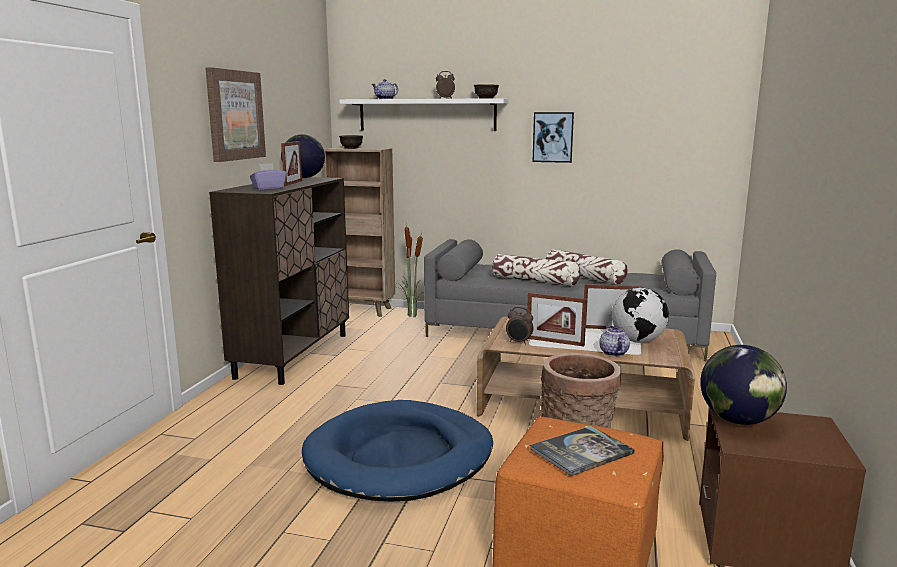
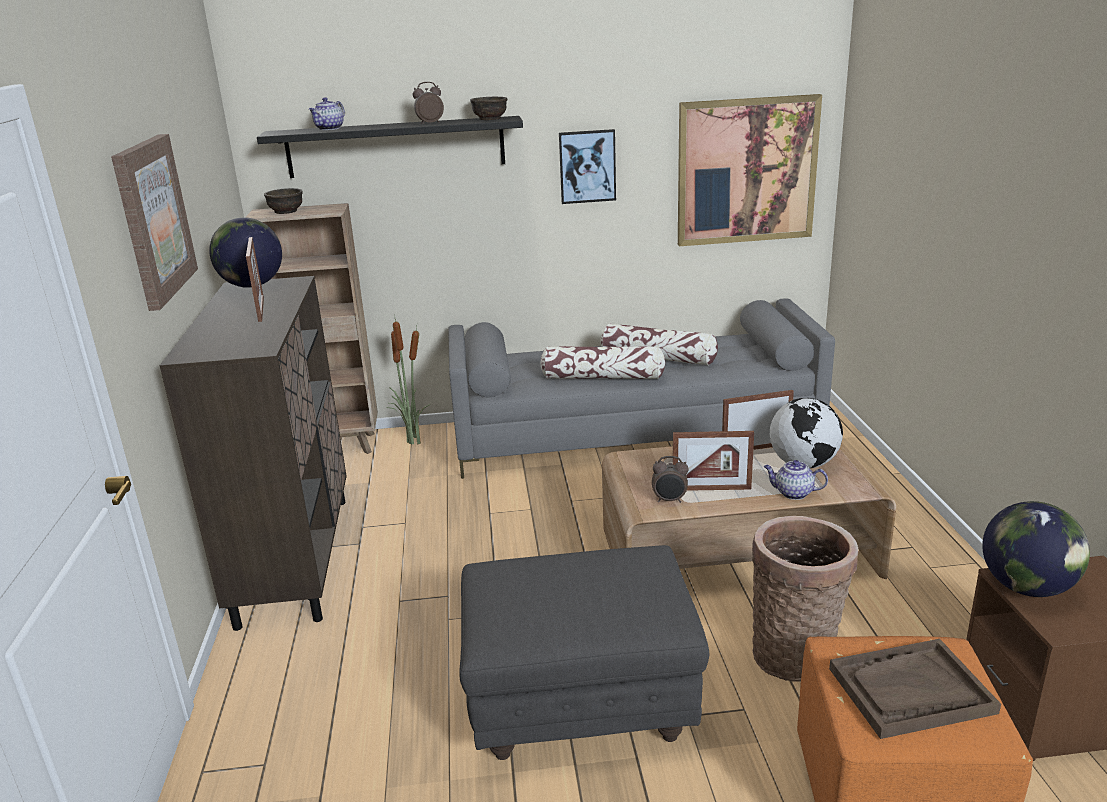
camera: 20 degrees left, 10 degrees up
purple tissue box [250,163,286,190] -> none
blue dog bed [302,400,493,502] -> grey ottoman [459,545,709,760]
white shelf [339,98,509,131] -> black shelf [257,116,523,178]
book [530,426,635,476] -> brown tray [829,639,1001,739]
teapot [600,326,630,357] -> teapot turned 45 degrees counterclockwise [764,460,828,500]
none -> picture [678,94,822,246]

